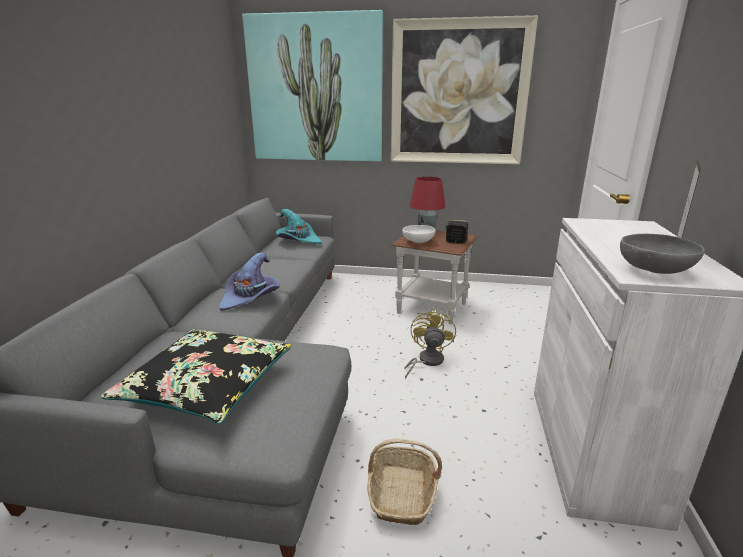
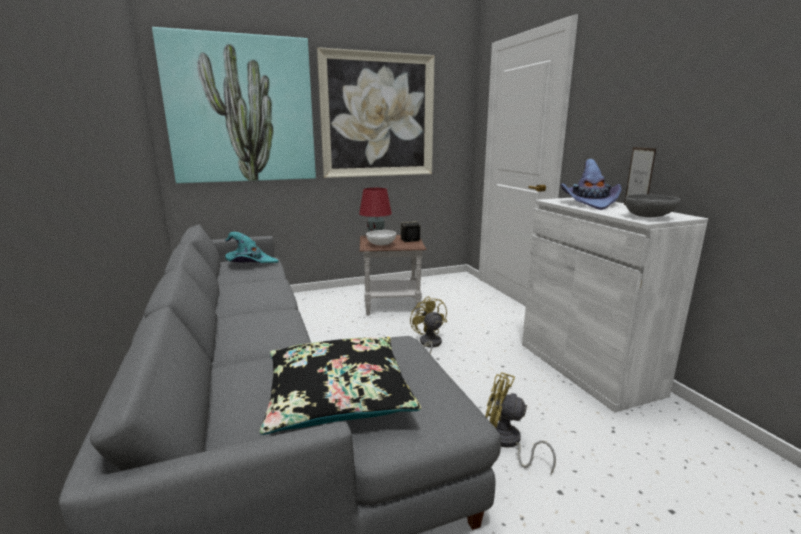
camera: 30 degrees left, 5 degrees down
purple hat [219,252,280,311] -> purple hat moved to [561,159,622,210]
basket [367,439,442,525] -> yellow fan [485,372,556,474]

